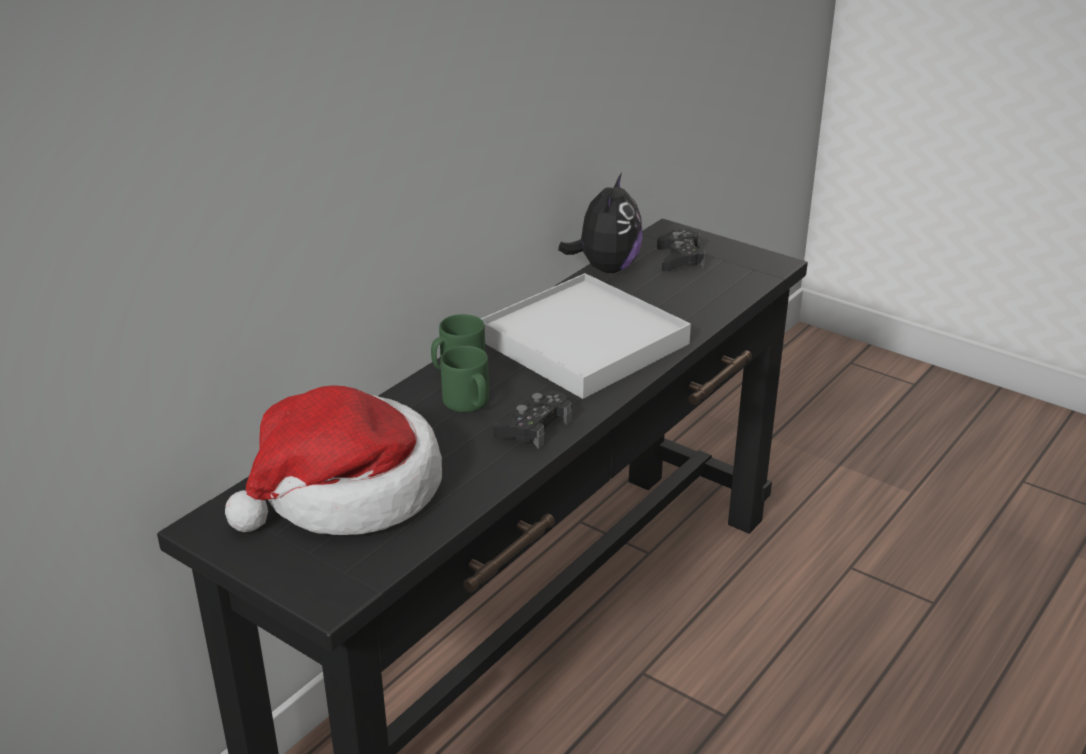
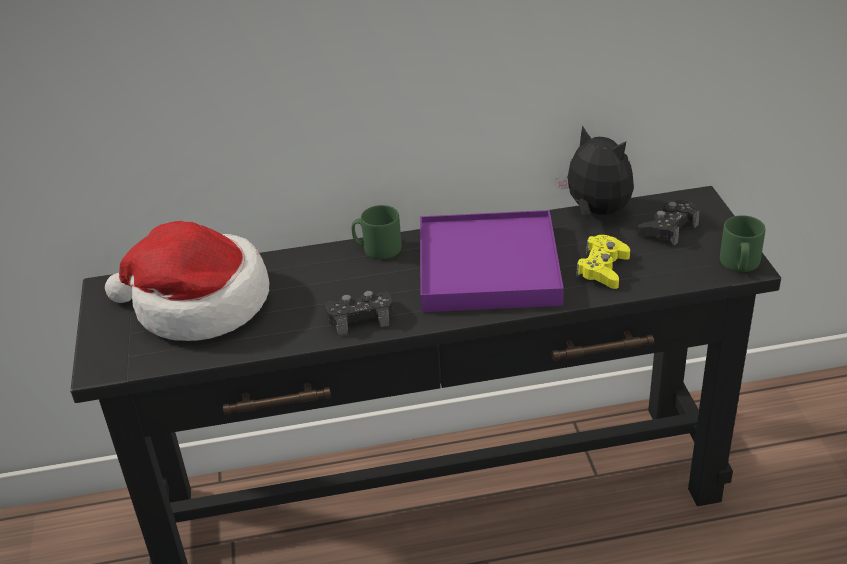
camera: 45 degrees right, 5 degrees up
green mug [441,346,489,412] -> green mug moved to [720,215,765,272]
white tray [481,273,691,399] -> purple tray [420,210,564,312]
plush toy [558,173,643,273] -> plush toy turned 105 degrees counterclockwise [555,125,634,219]
none -> yellow game controller [576,235,630,289]

